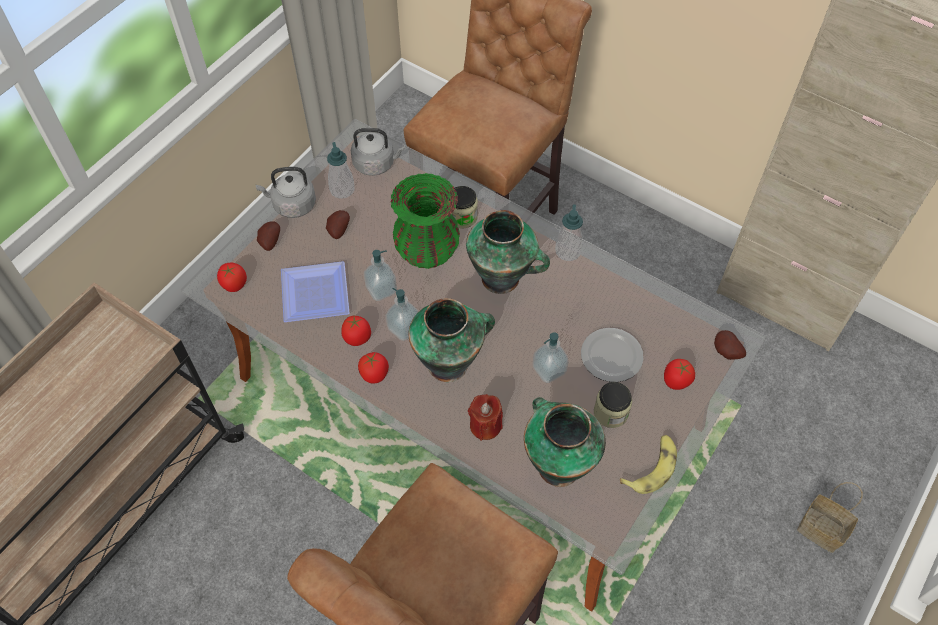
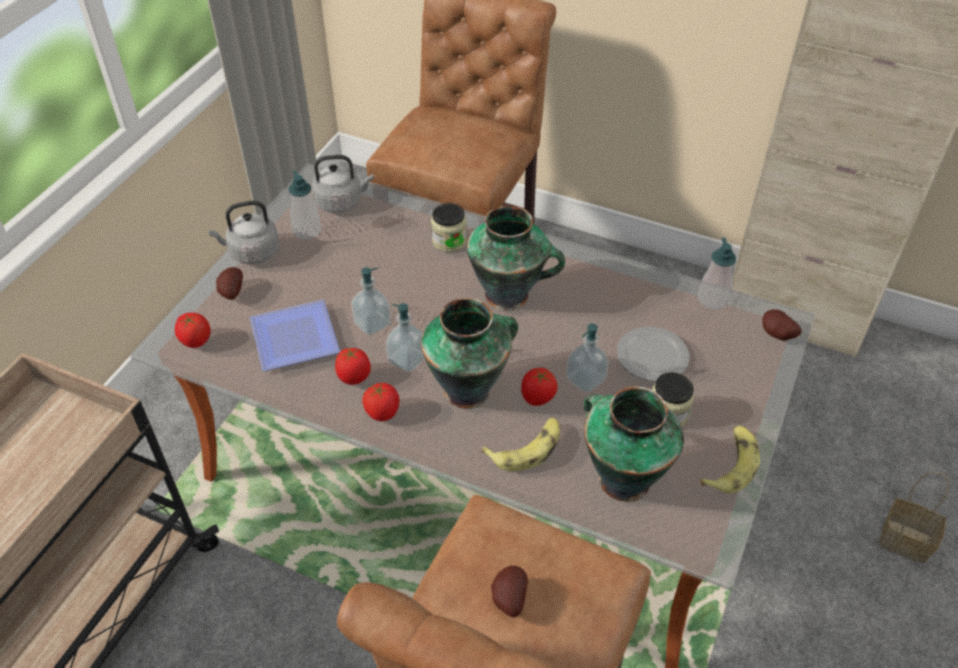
camera: 10 degrees left, 10 degrees down
potato [326,210,350,239] -> potato moved to [491,566,528,617]
green vase [391,173,460,269] -> none
red candle [468,394,503,441] -> banana [482,418,560,471]
soap dispenser [555,204,583,261] -> soap dispenser moved to [698,238,736,310]
tomato [664,359,695,390] -> tomato moved to [521,368,558,406]

